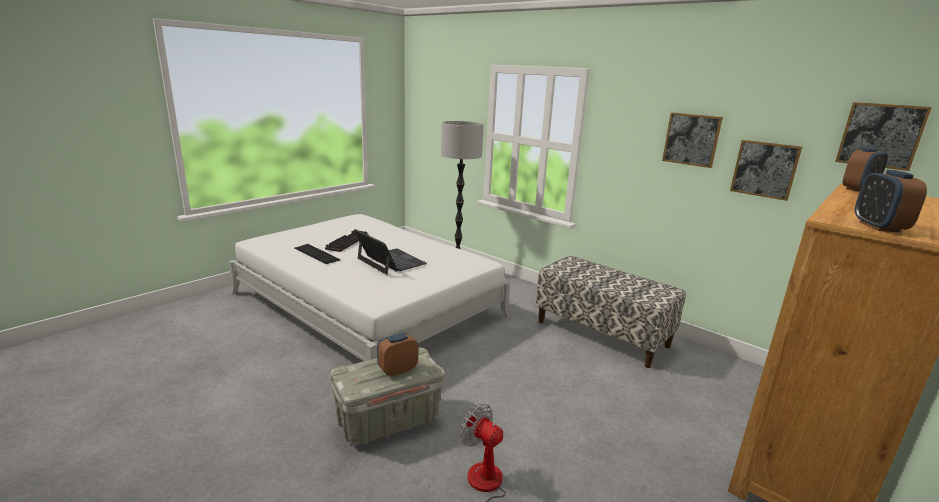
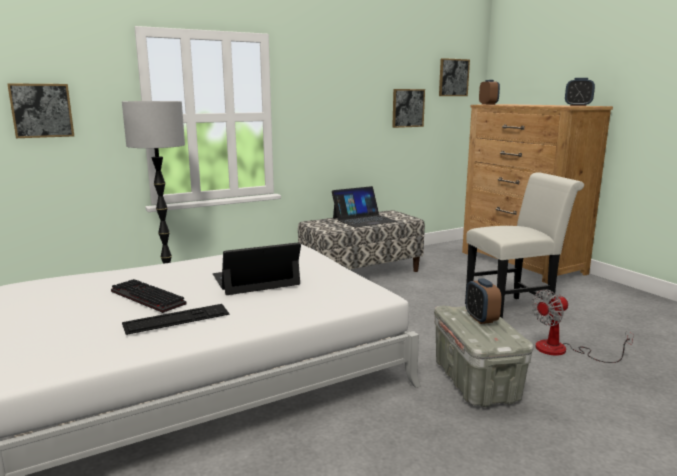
camera: 70 degrees left, 5 degrees down
picture [662,113,723,168] -> picture moved to [7,83,74,138]
none -> laptop [332,186,397,227]
none -> white chair [465,172,584,319]

